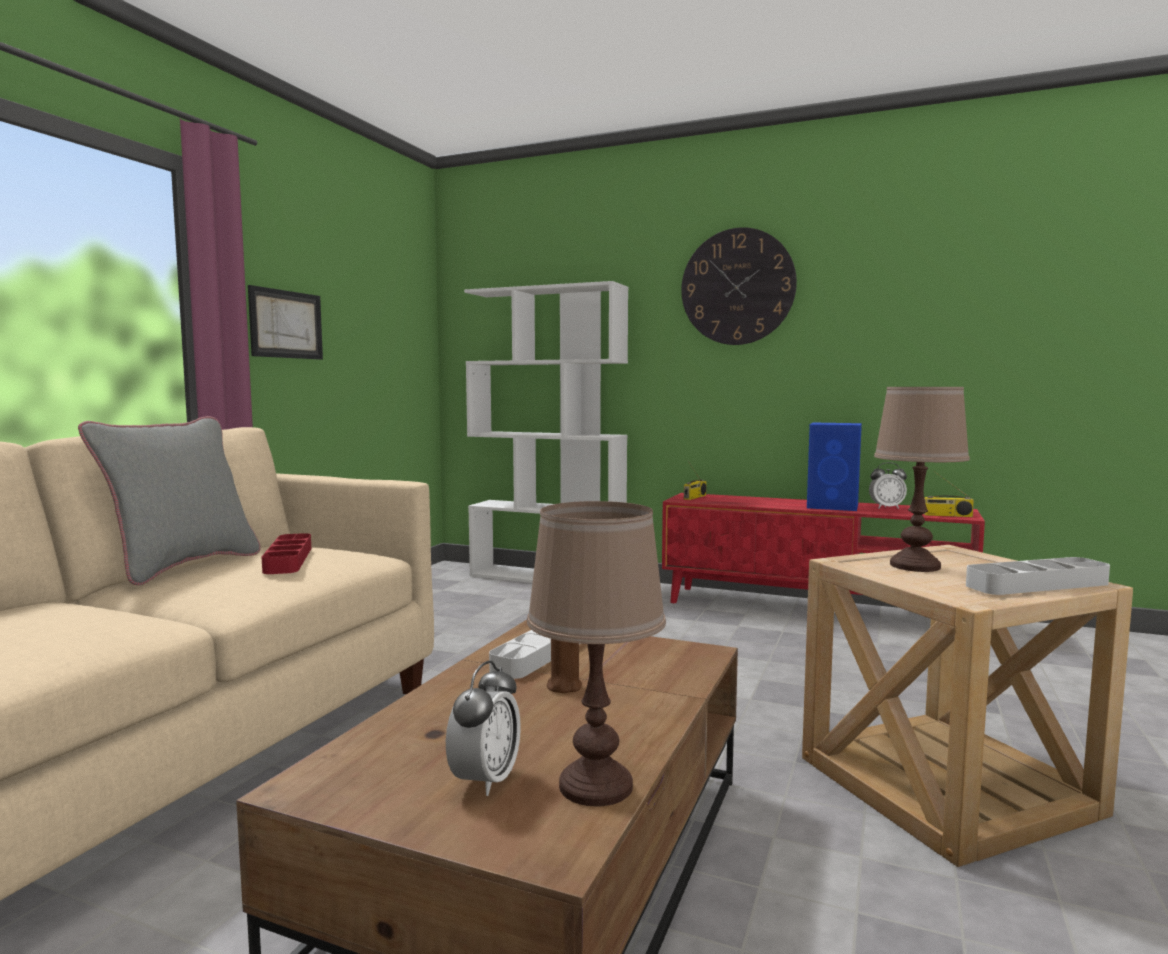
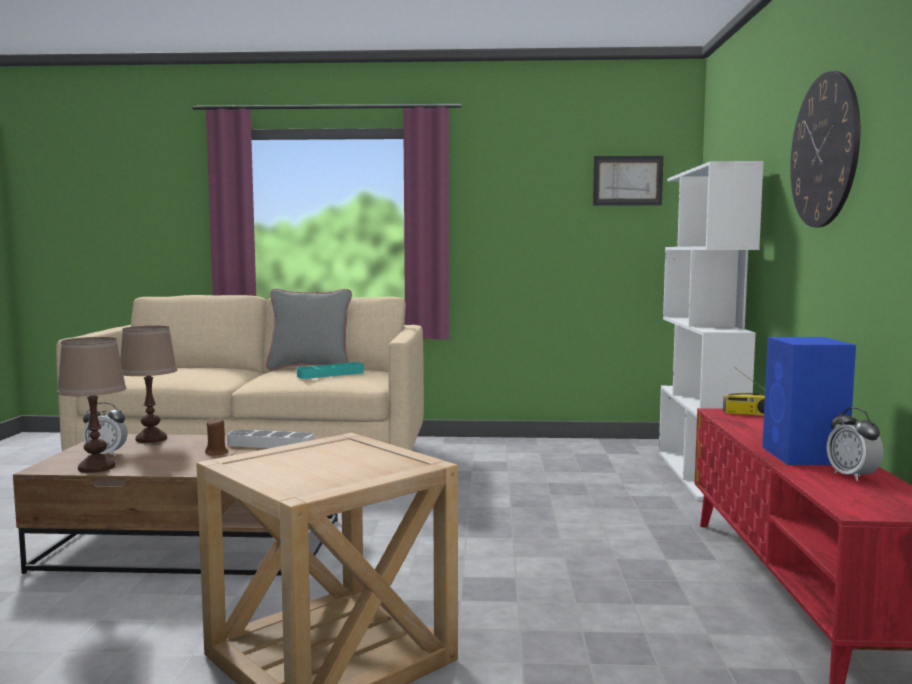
camera: 70 degrees right, 0 degrees up
picture [248,285,323,360] -> picture moved to [593,156,663,206]
red tray [262,533,311,574] -> turquoise tray [297,362,364,379]
brown table lamp [874,387,970,572] -> brown table lamp moved to [120,326,177,443]
radio [923,471,974,517] -> none
grey tray [966,557,1110,595] -> none

